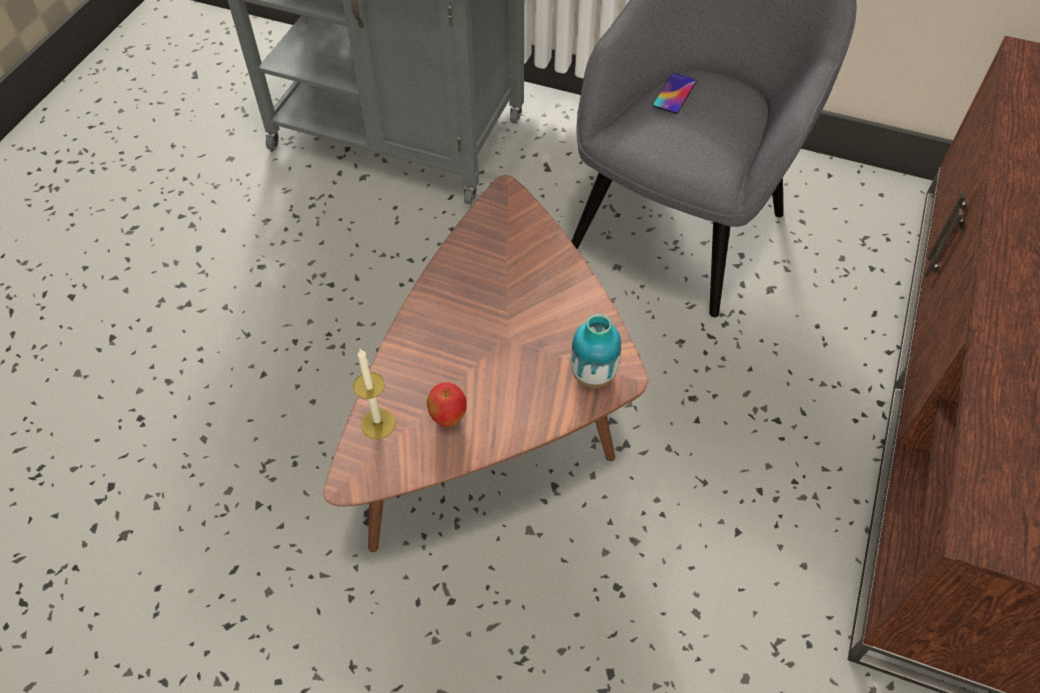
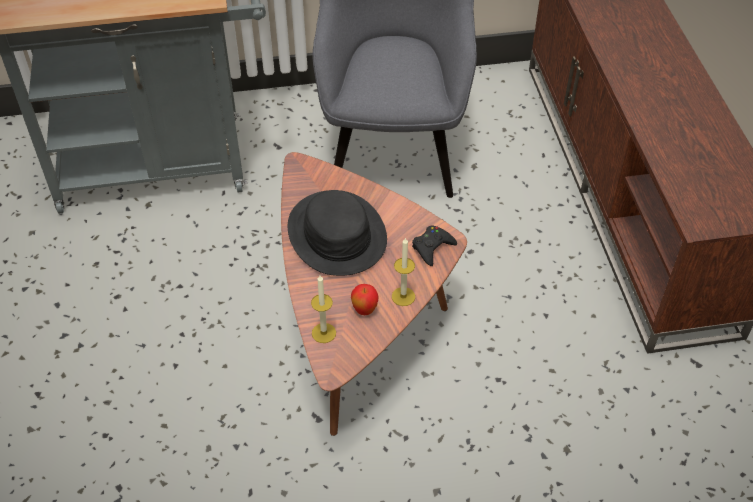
camera: 30 degrees left, 5 degrees down
vase [571,314,621,388] -> black game controller [412,225,457,266]
phone [653,73,697,114] -> none
none -> black hat [288,190,387,276]
none -> candle [392,237,415,306]

